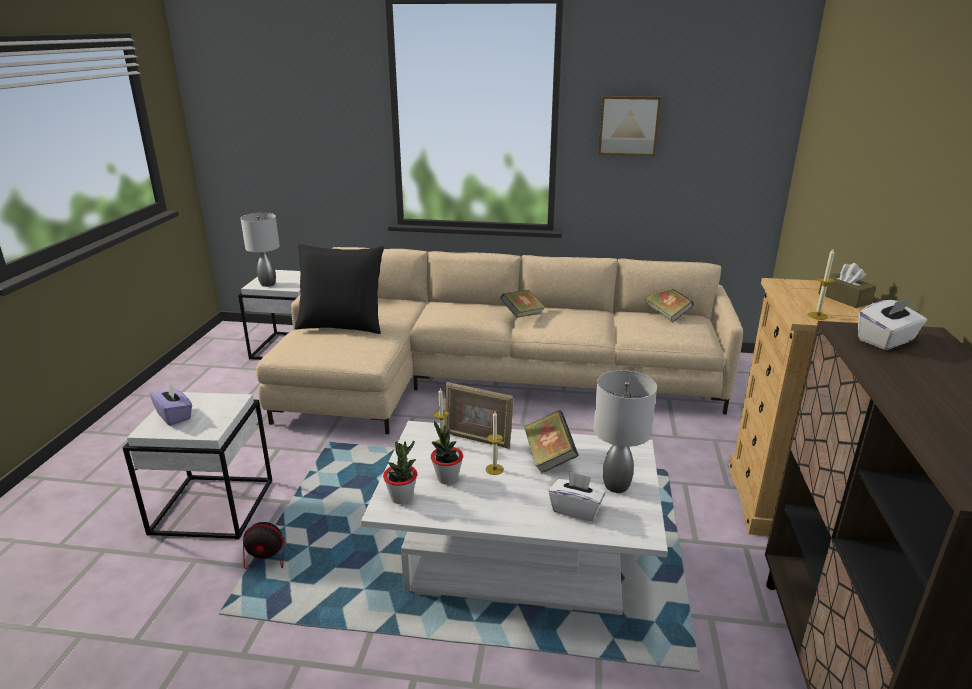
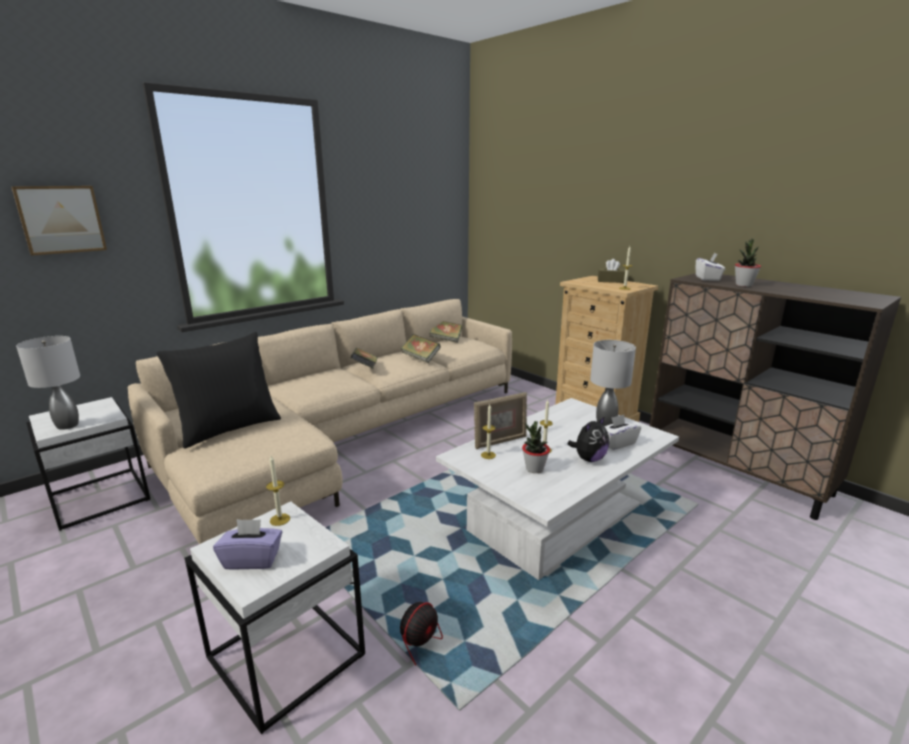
camera: 50 degrees left, 5 degrees down
potted plant [383,441,417,504] -> potted plant moved to [735,238,761,287]
book [524,410,578,474] -> book moved to [401,334,441,363]
picture [598,96,661,156] -> picture moved to [11,186,107,256]
none -> candle [266,455,290,526]
none -> plush toy [567,416,609,462]

